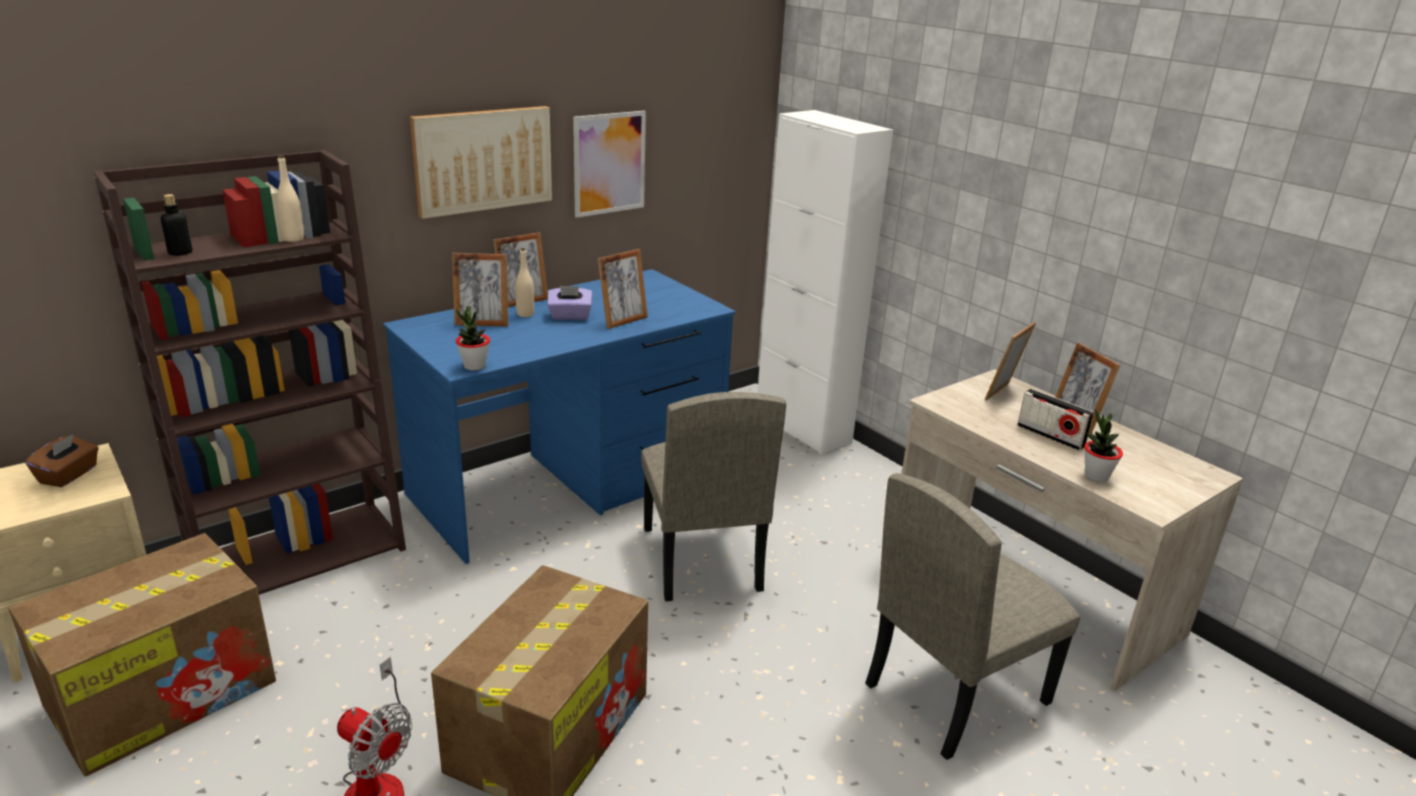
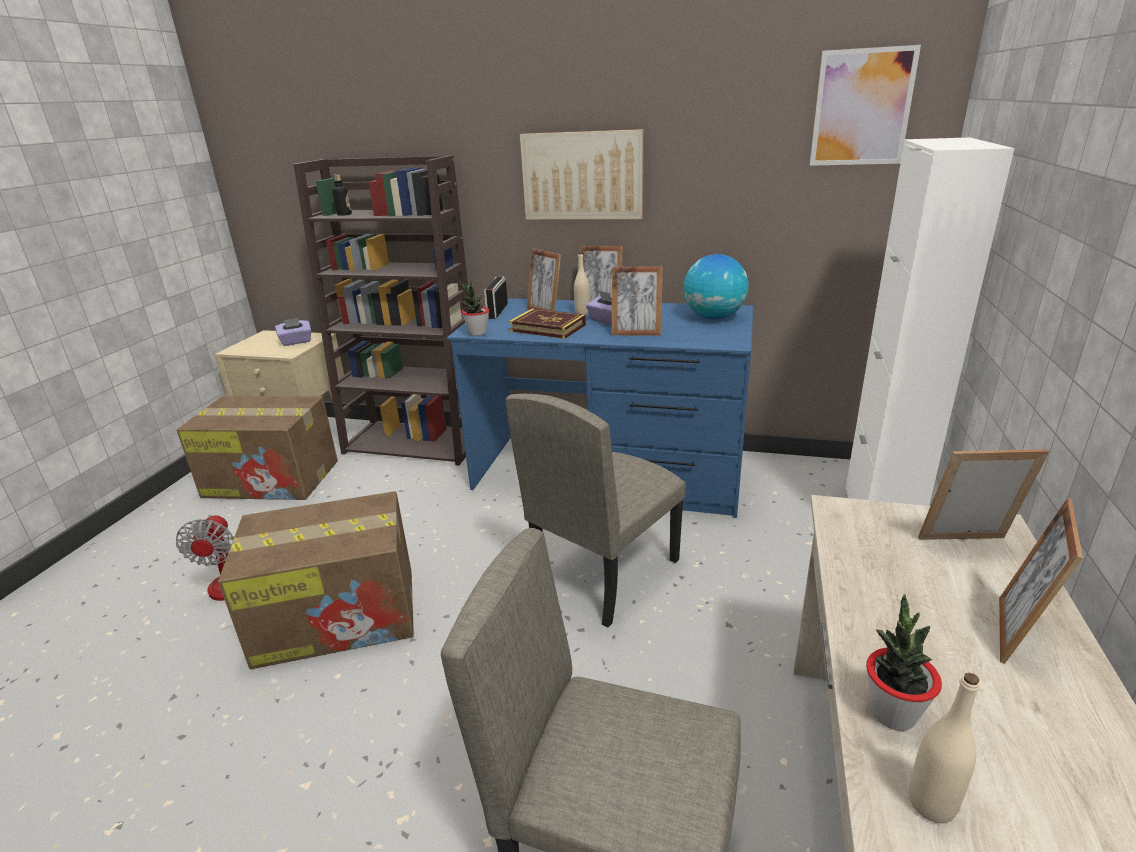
camera: 55 degrees right, 0 degrees up
brown tissue box [25,434,99,487] -> purple tissue box [275,318,311,346]
beige bottle [277,155,304,242] -> beige bottle moved to [909,672,980,823]
picture [573,111,646,218] -> picture moved to [810,45,921,166]
radio [1017,389,1094,450] -> radio moved to [484,277,508,319]
none -> book [509,309,586,339]
none -> globe [684,254,749,319]

